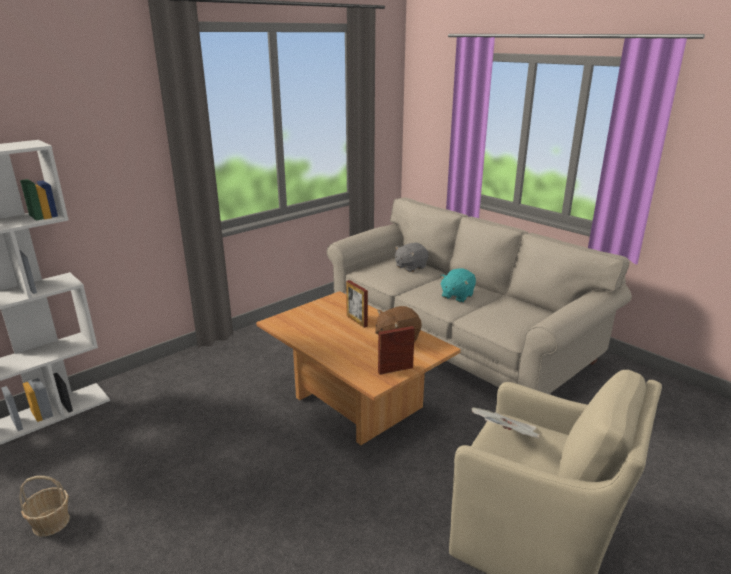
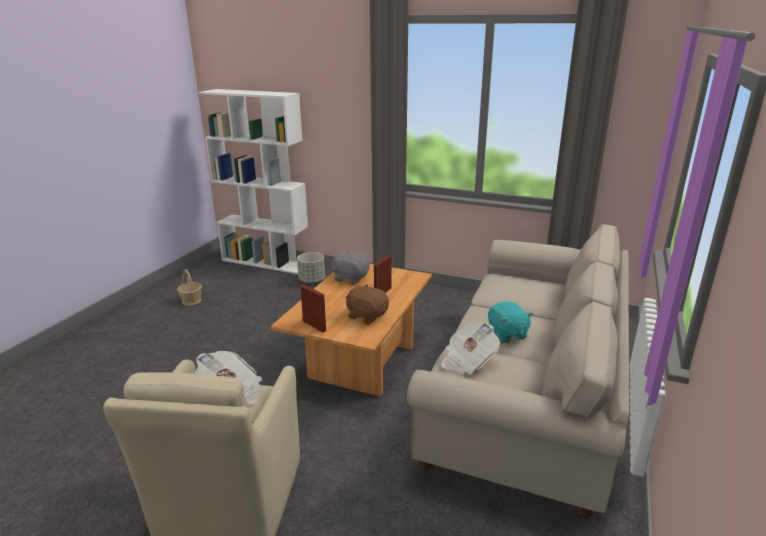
camera: 65 degrees right, 0 degrees up
grey plush toy [395,243,429,272] -> grey plush toy moved to [332,251,369,285]
turquoise plush toy [440,268,476,303] -> turquoise plush toy turned 120 degrees counterclockwise [488,301,533,343]
none -> grey planter [297,252,325,283]
none -> newspaper [441,323,500,375]

